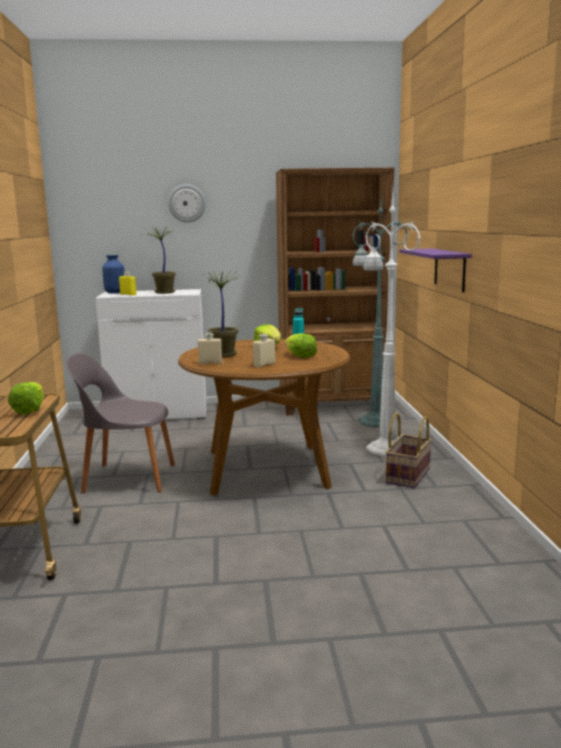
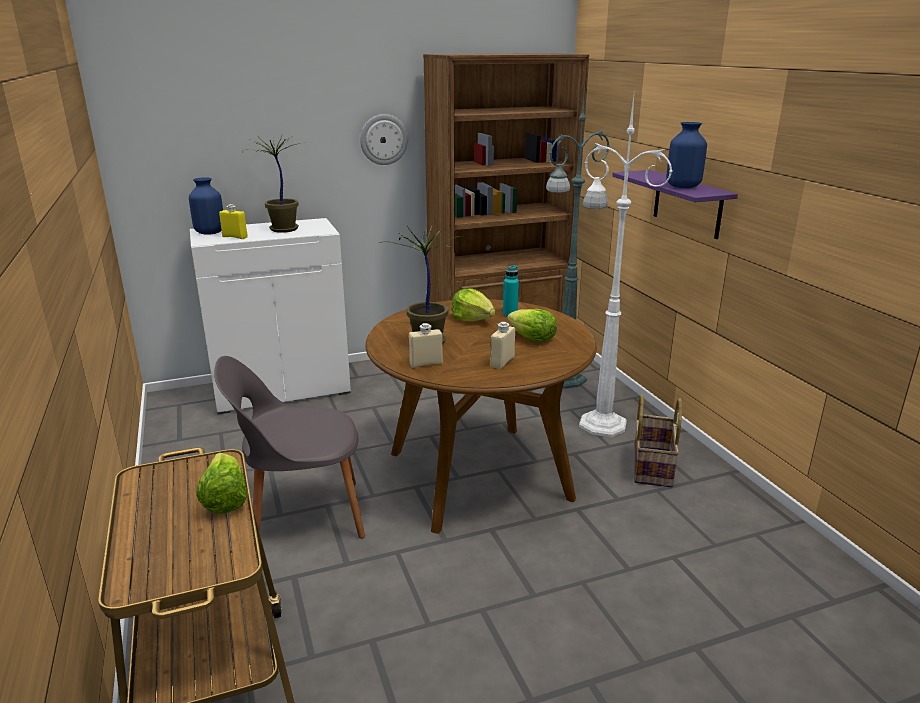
camera: 15 degrees left, 10 degrees up
wall clock [168,184,206,223] -> wall clock moved to [360,114,408,165]
none -> blue vase [666,122,707,188]

